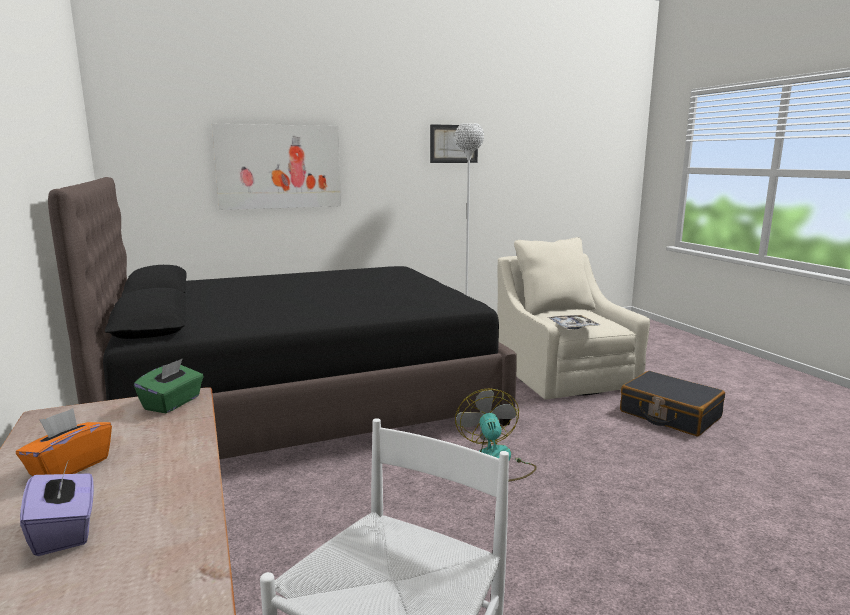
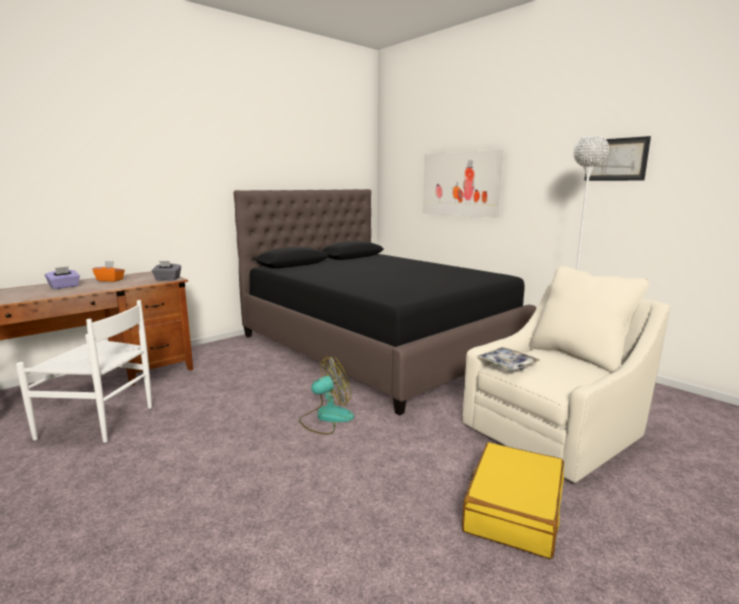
camera: 70 degrees right, 0 degrees up
green tissue box [134,358,204,413] -> grey tissue box [152,261,181,280]
black suitcase [620,371,725,437] -> yellow suitcase [462,442,564,559]

